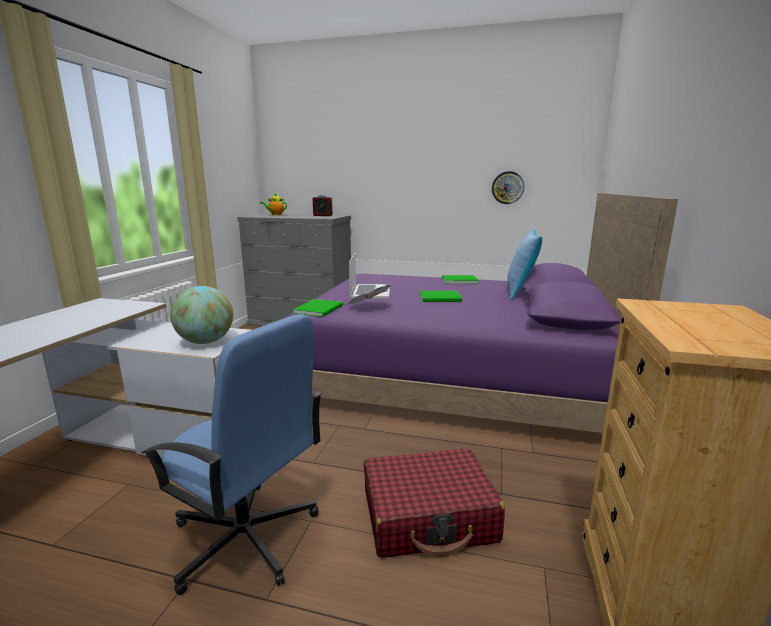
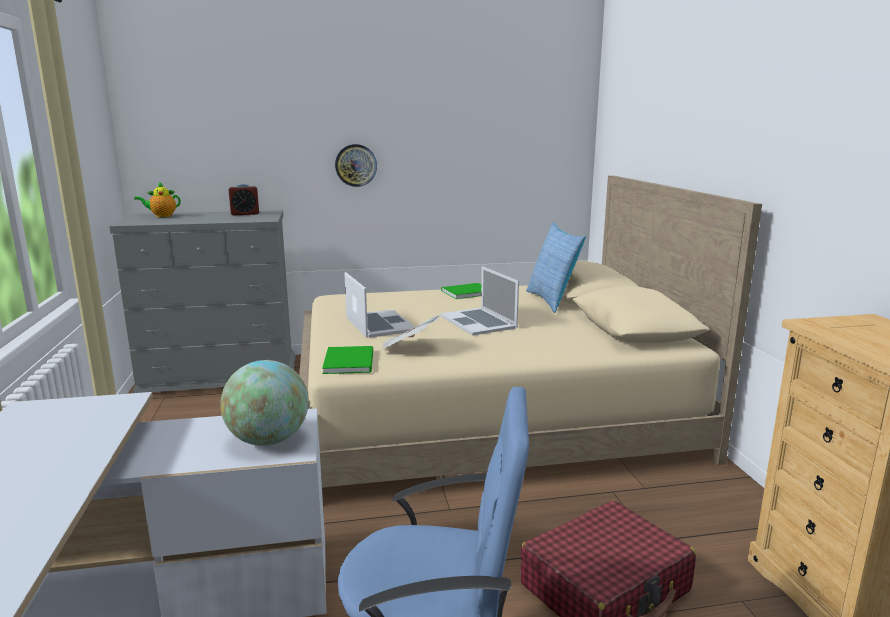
camera: 25 degrees left, 0 degrees up
purple bed [286,193,678,433] -> beige bed [299,175,762,488]
green book [420,291,462,302] -> laptop [440,266,519,336]
wall clock [492,171,525,204] -> wall clock moved to [335,144,377,187]

